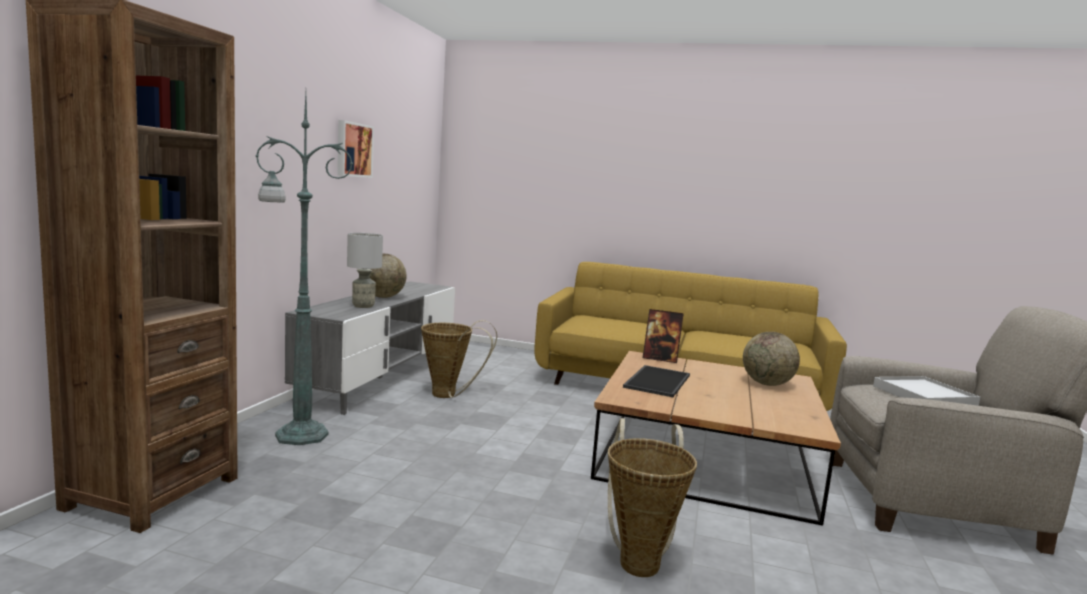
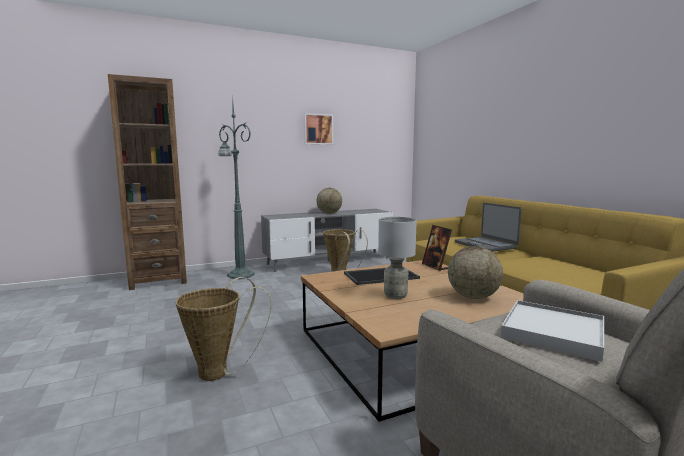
camera: 50 degrees right, 0 degrees up
grey table lamp [347,233,383,308] -> grey table lamp moved to [378,217,417,299]
none -> laptop [455,203,522,252]

